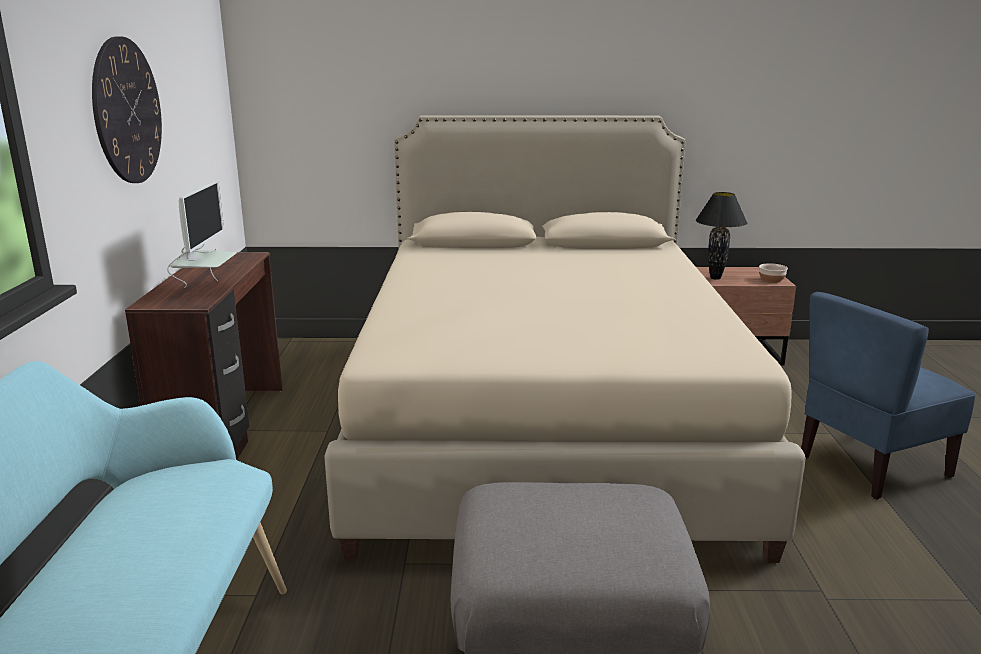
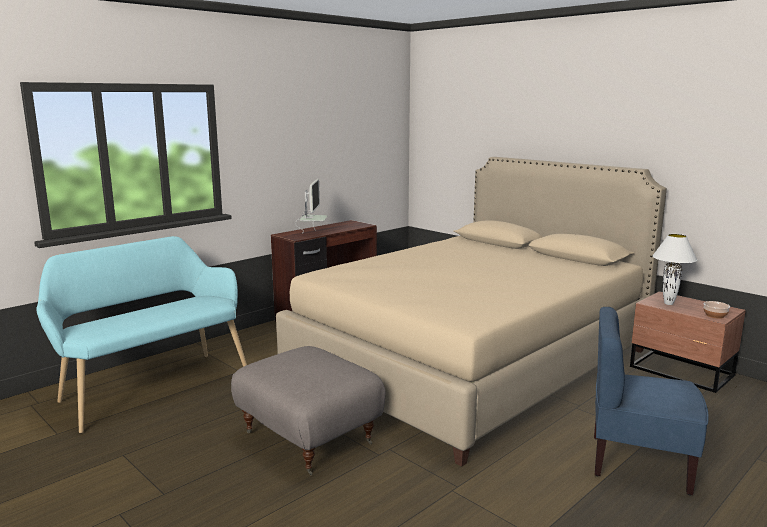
camera: 45 degrees right, 5 degrees down
wall clock [92,36,162,183] -> none
monitor [167,180,237,288] -> monitor turned 45 degrees counterclockwise [295,179,327,232]
black table lamp [696,192,747,280] -> white table lamp [652,234,697,305]

